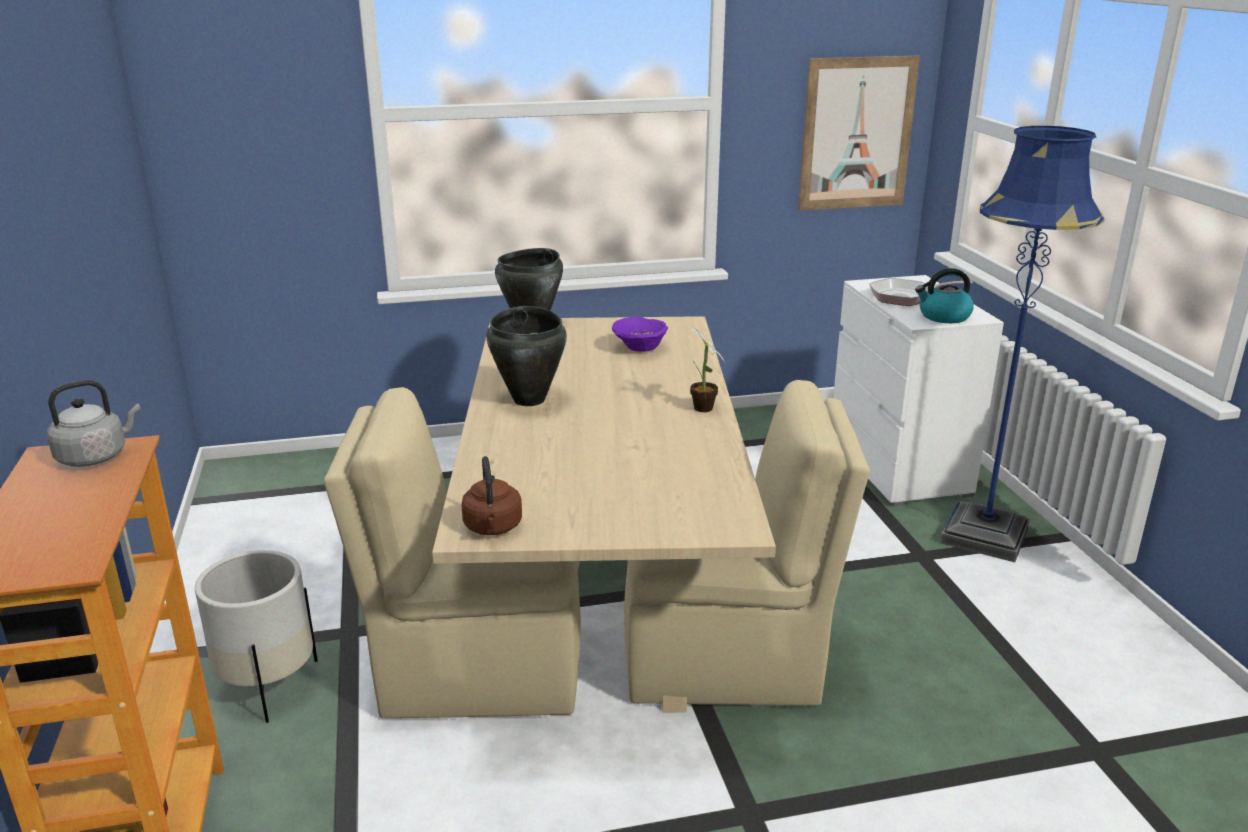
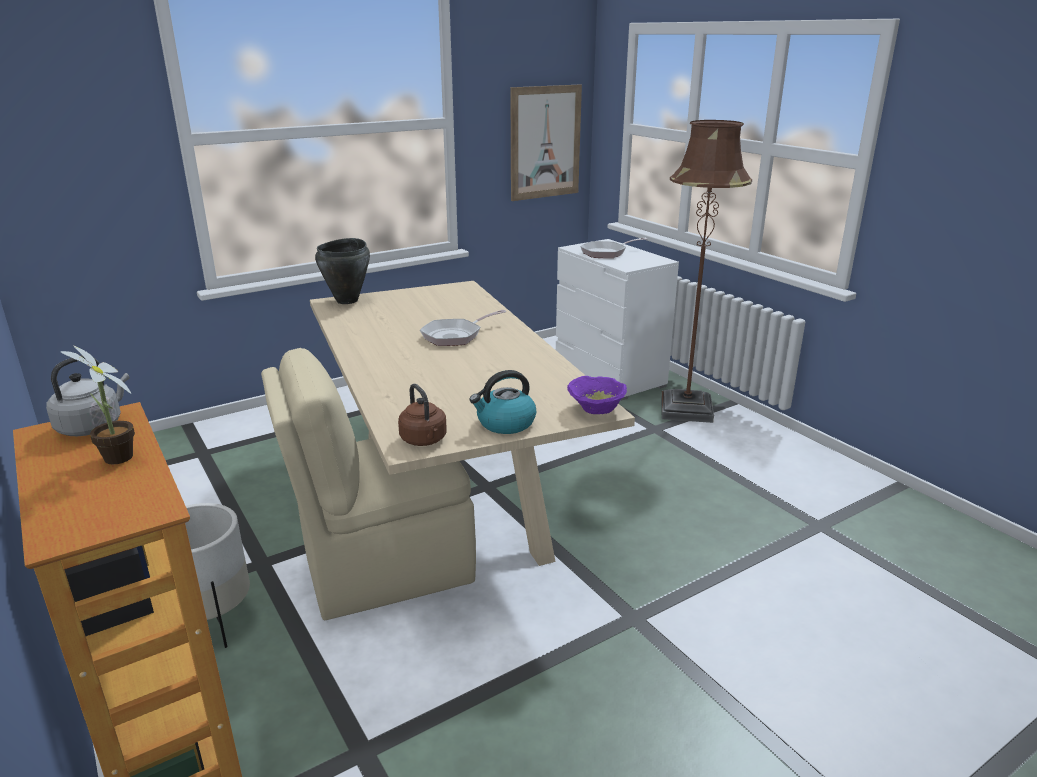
camera: 20 degrees left, 0 degrees up
black cooking pot [486,306,567,406] -> none
purple bowl [612,316,668,352] -> purple bowl moved to [567,376,627,414]
beige chair [624,380,870,705] -> none
potted plant [690,327,726,412] -> potted plant moved to [61,345,135,464]
kettle [915,268,974,323] -> kettle moved to [469,370,536,434]
blue floor lamp [940,126,1105,562] -> brown floor lamp [661,120,752,423]
none -> frying pan [420,310,506,346]

